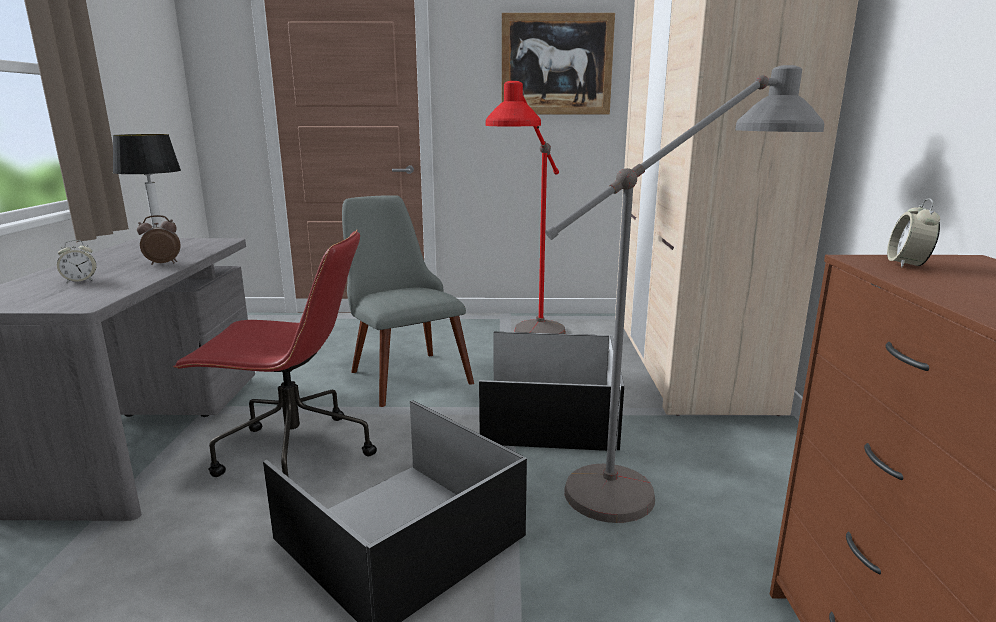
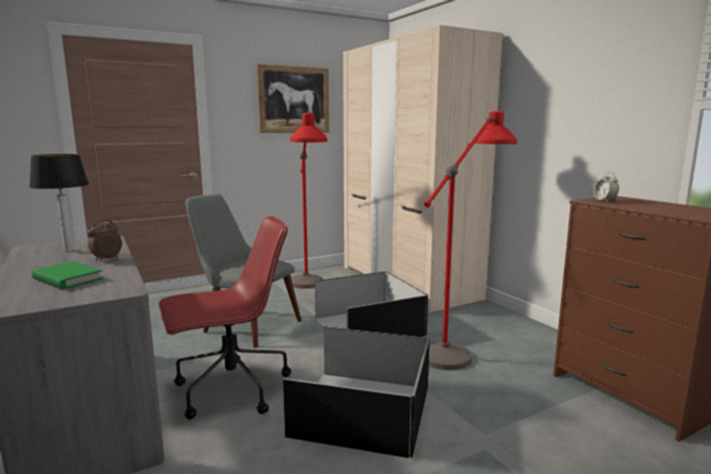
camera: 30 degrees left, 5 degrees down
alarm clock [57,240,96,284] -> green book [32,261,103,289]
grey floor lamp [545,65,824,523] -> red floor lamp [424,111,517,370]

